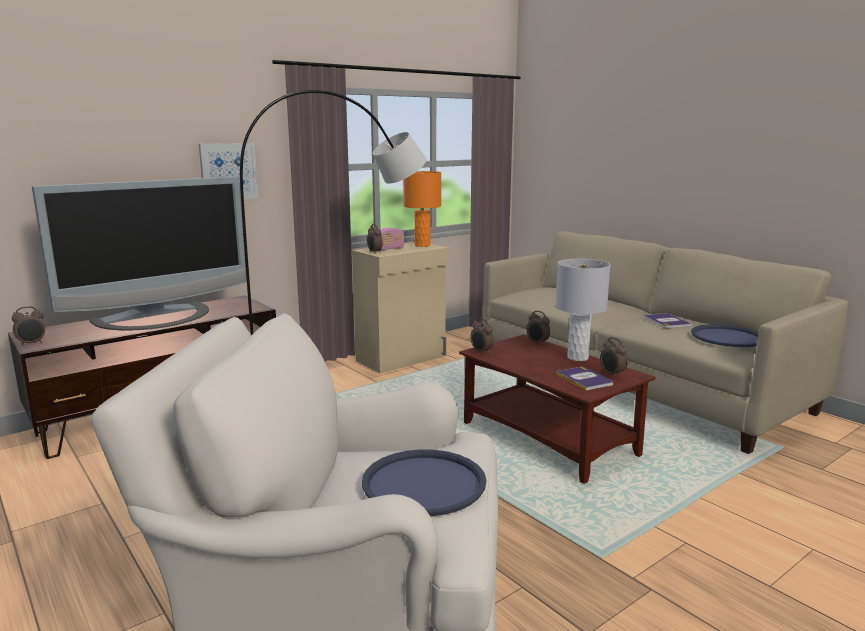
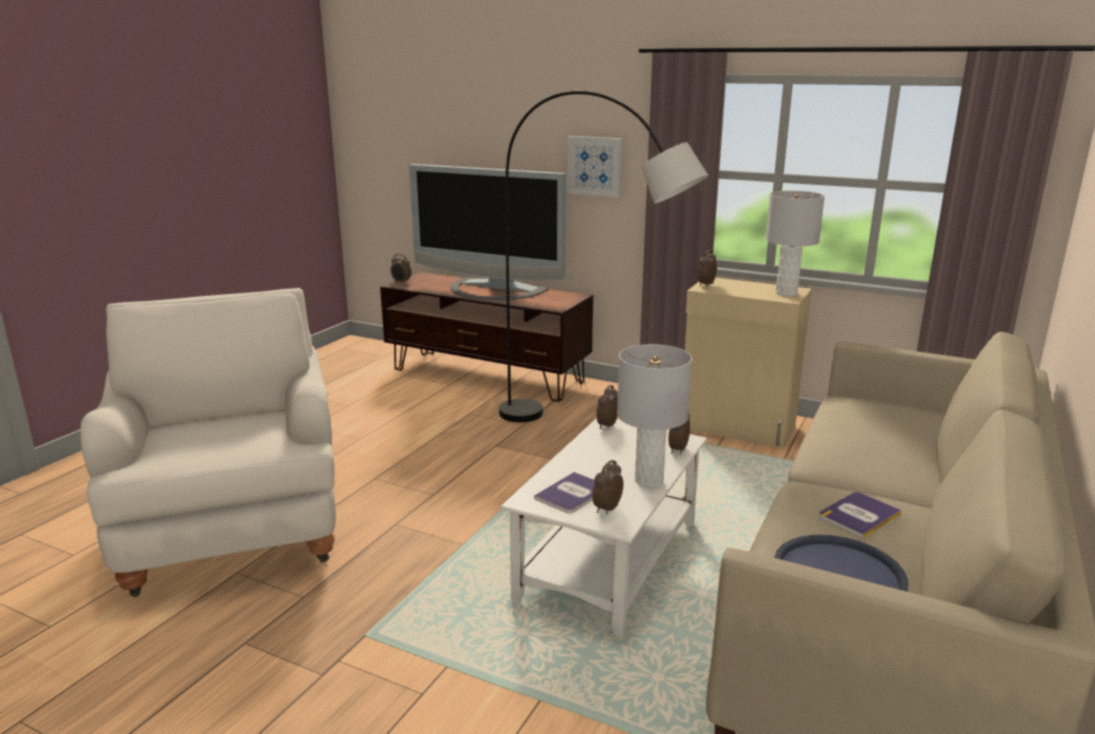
camera: 65 degrees right, 5 degrees up
blue tray [362,449,486,516] -> none
radio [380,228,404,251] -> none
orange table lamp [403,171,441,247] -> grey table lamp [766,191,825,296]
brown coffee table [459,334,656,484] -> white coffee table [501,418,707,638]

